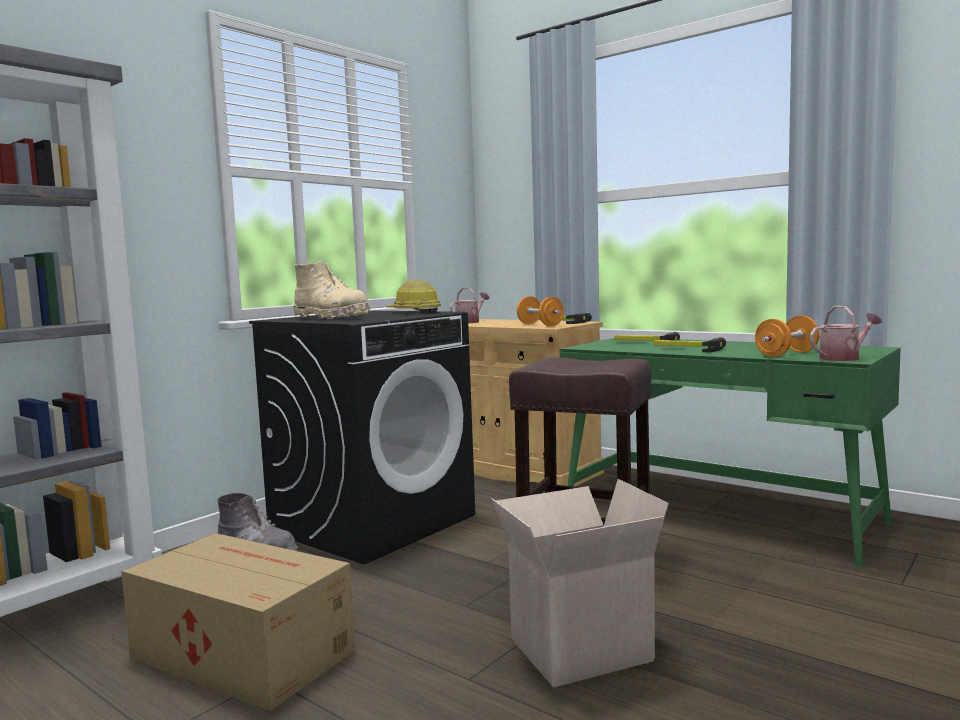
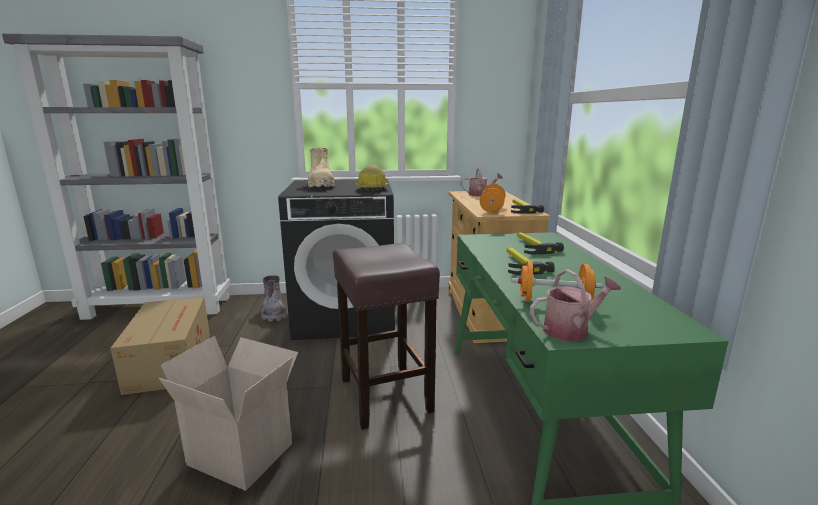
camera: 45 degrees right, 10 degrees up
watering can [810,306,882,361] -> watering can turned 45 degrees counterclockwise [530,269,621,341]

